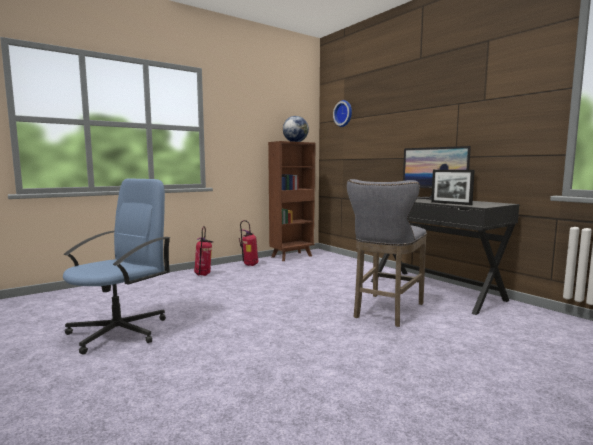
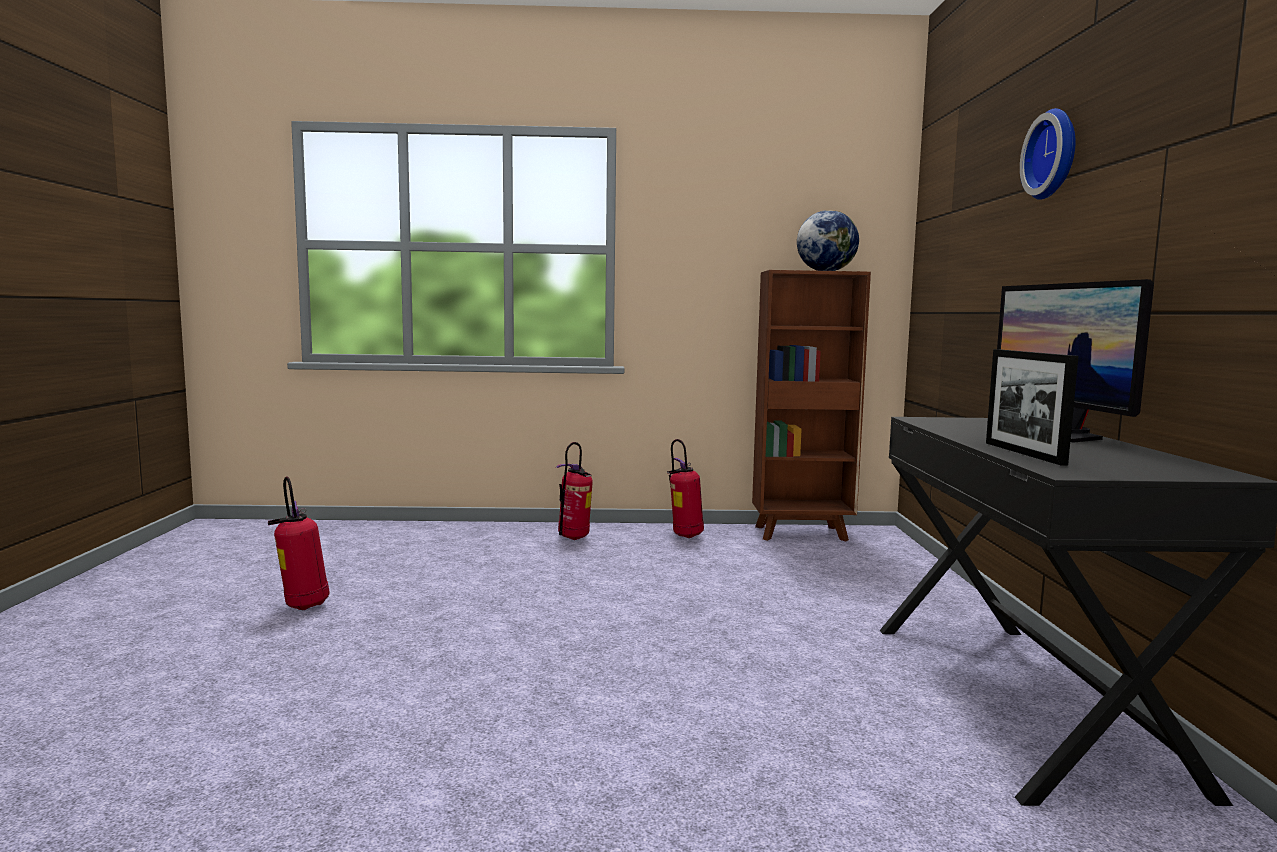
camera: 35 degrees right, 0 degrees up
blue office chair [63,179,171,354] -> fire extinguisher [268,477,330,610]
wall clock [333,100,352,127] -> wall clock moved to [1020,108,1076,200]
grey stool [347,179,427,327] -> none

